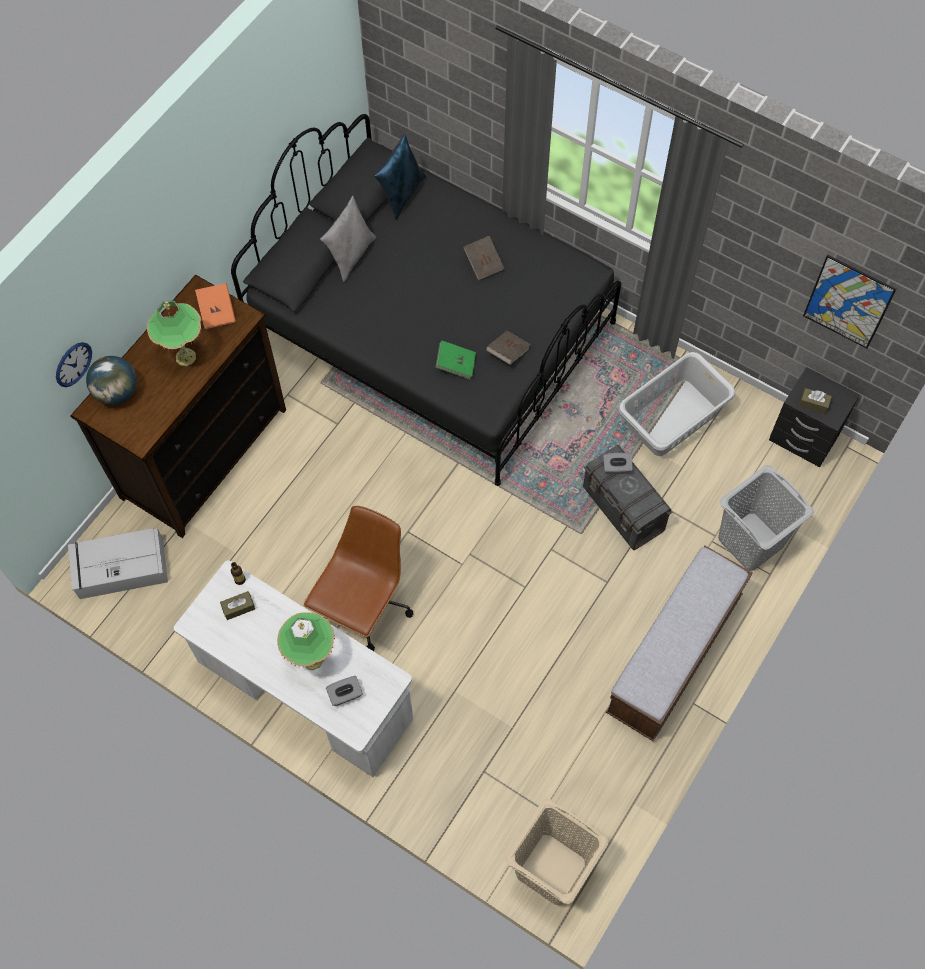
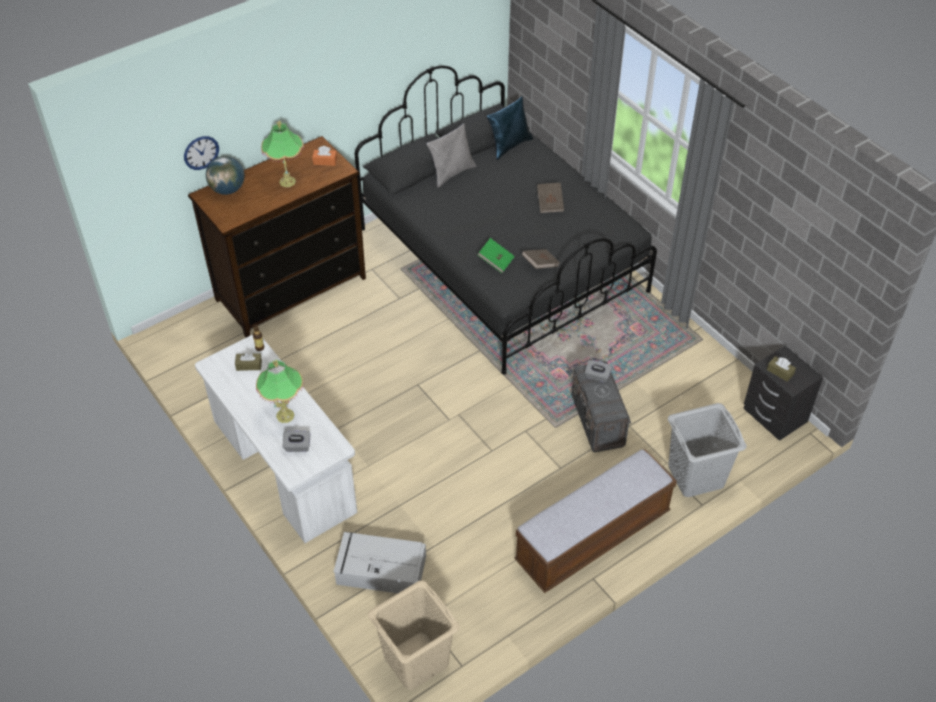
camera: 20 degrees right, 15 degrees down
grey storage box [68,528,168,599] -> grey storage box moved to [333,532,426,593]
orange book [195,283,236,329] -> orange tissue box [312,146,337,166]
brown office chair [304,506,413,651] -> none
grey laundry basket [618,352,735,456] -> none
picture [803,255,897,349] -> none

